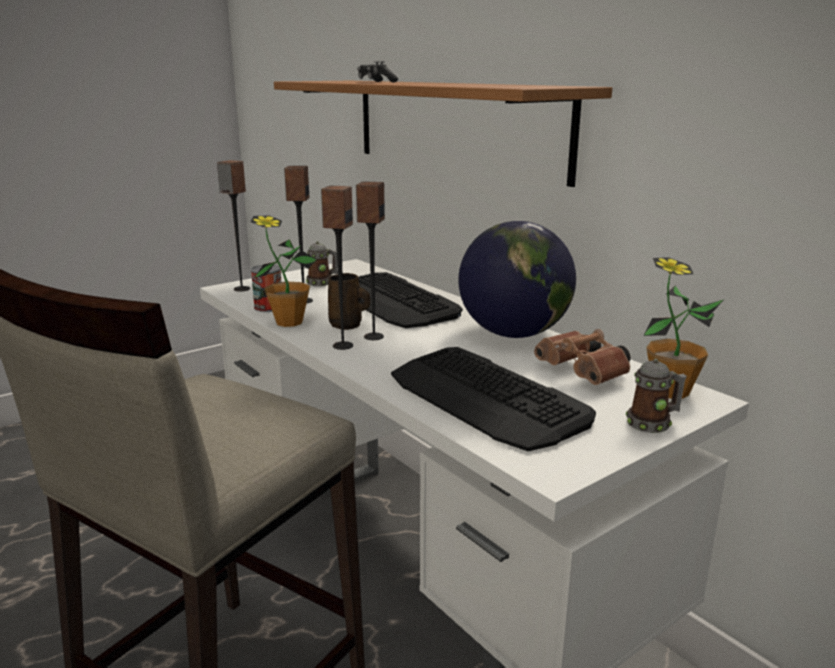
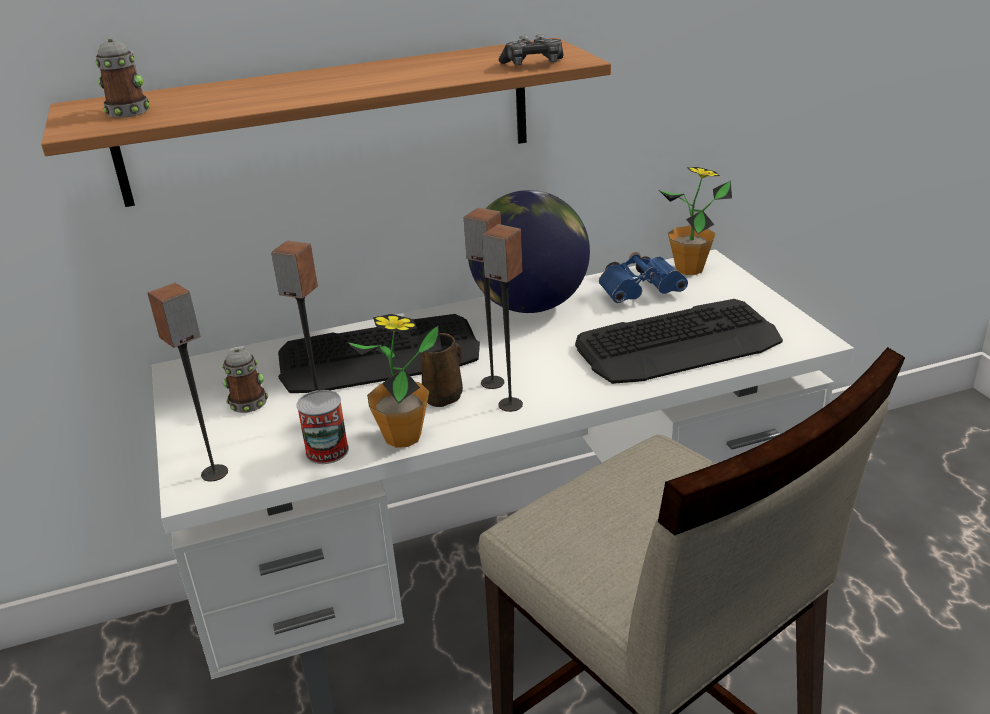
camera: 70 degrees left, 10 degrees up
game controller [357,61,398,83] -> game controller moved to [499,34,564,65]
brown binoculars [534,329,630,385] -> blue binoculars [599,252,688,303]
mug [626,359,687,433] -> mug moved to [95,38,149,118]

